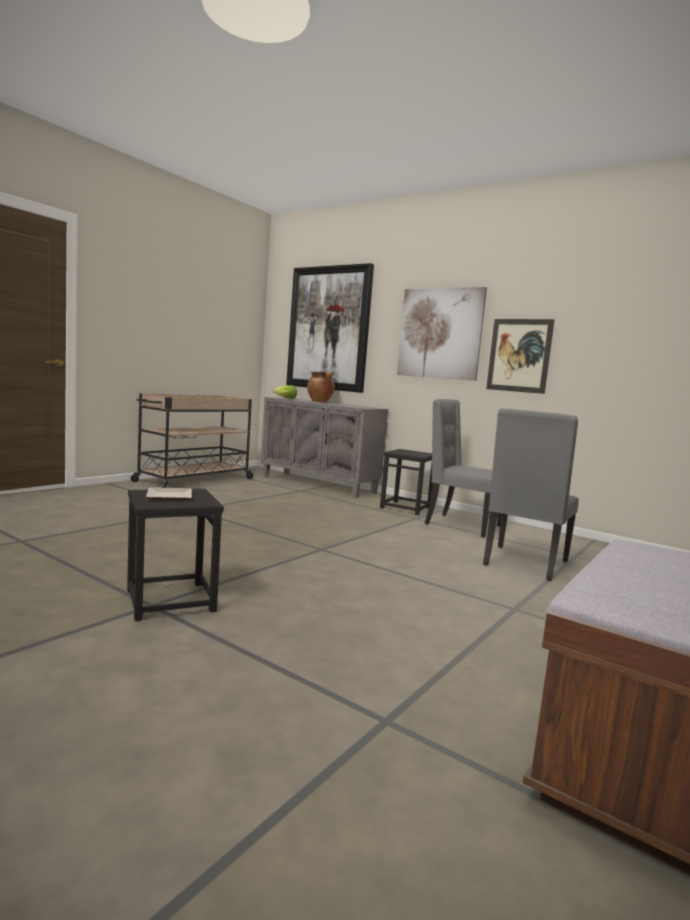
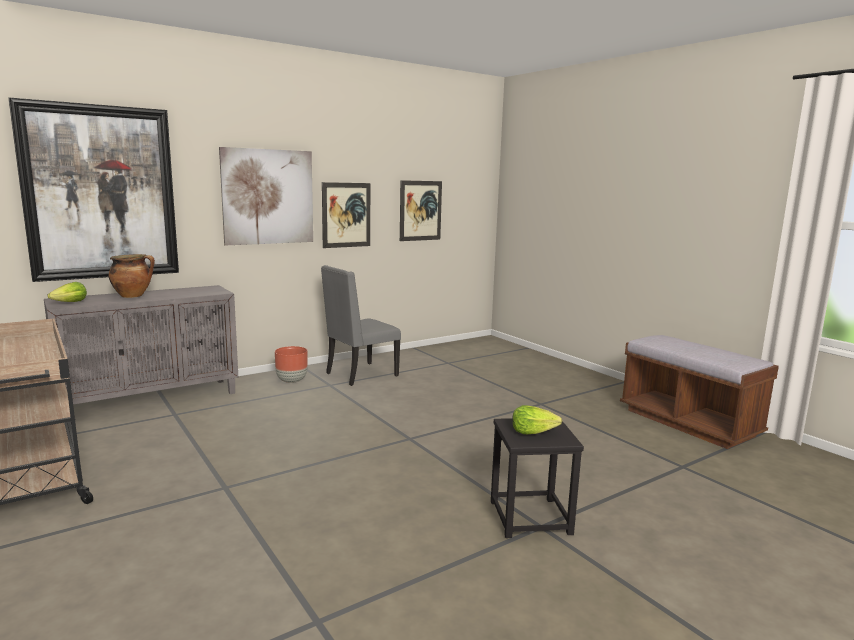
camera: 70 degrees left, 5 degrees up
plate [146,487,192,500] -> lettuce [512,405,562,434]
black stool [380,449,433,515] -> brown planter [275,346,308,383]
grey chair [483,409,579,581] -> none
none -> picture [400,180,442,241]

